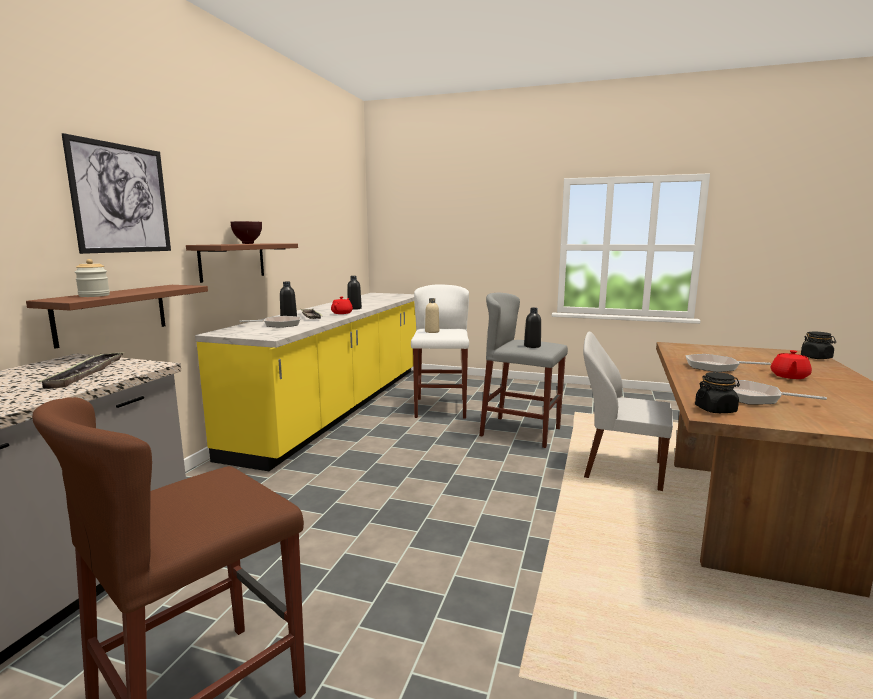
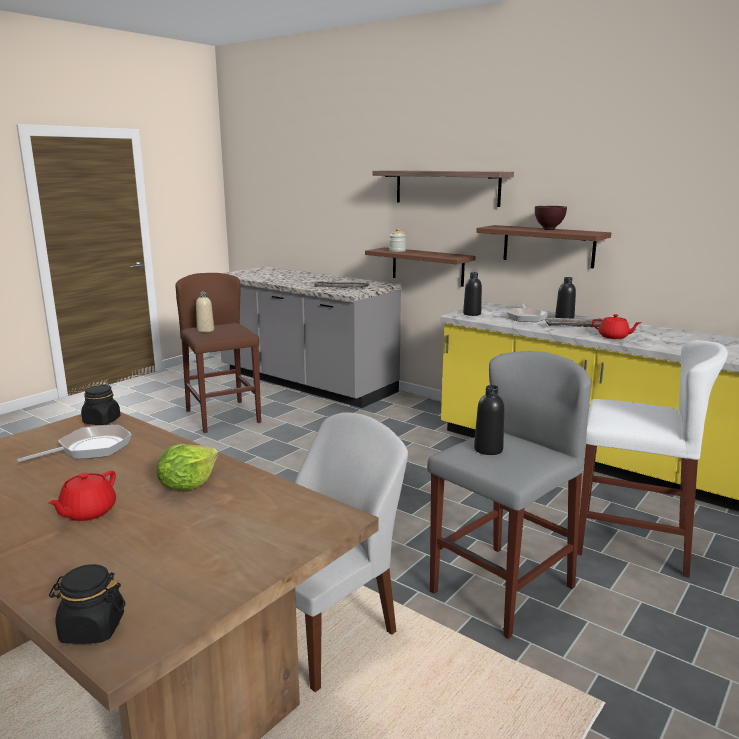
camera: 110 degrees right, 5 degrees up
picture [62,133,171,254] -> shelf [373,170,514,207]
black bottle [347,276,362,310] -> black bottle moved to [463,272,482,316]
beige bottle [425,298,439,333] -> beige bottle moved to [196,291,214,332]
frying pan [685,354,771,372] -> lettuce [157,444,218,490]
red teapot [771,350,812,379] -> red teapot turned 120 degrees counterclockwise [48,471,116,521]

